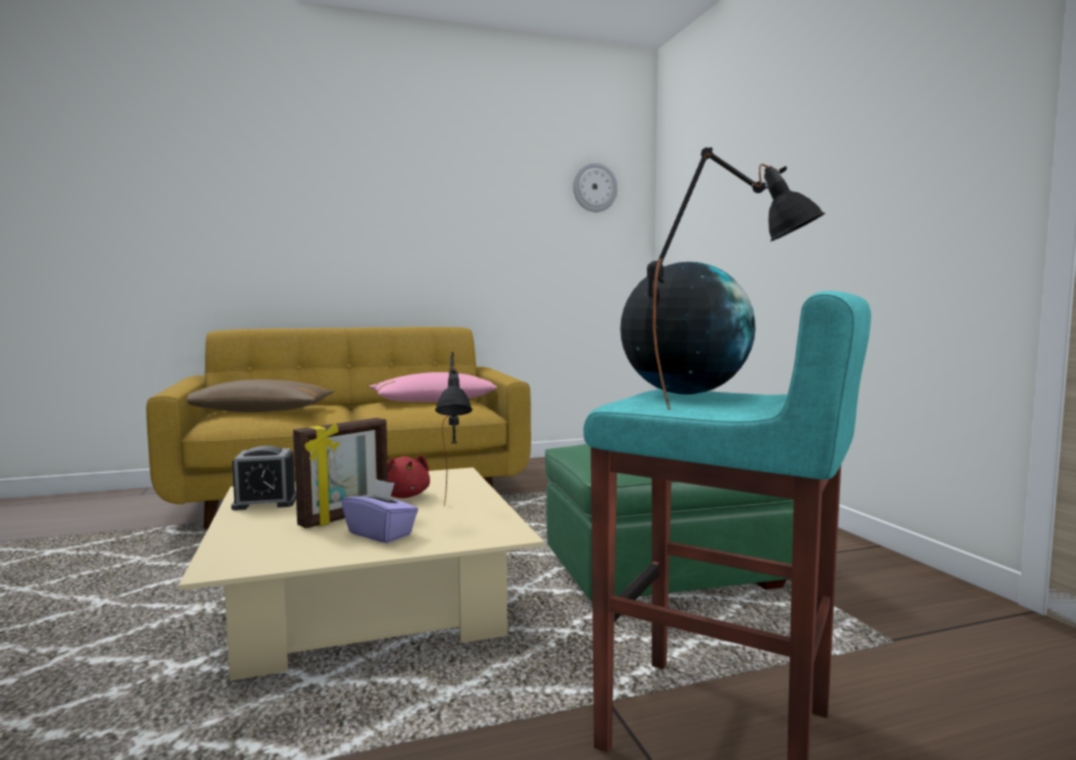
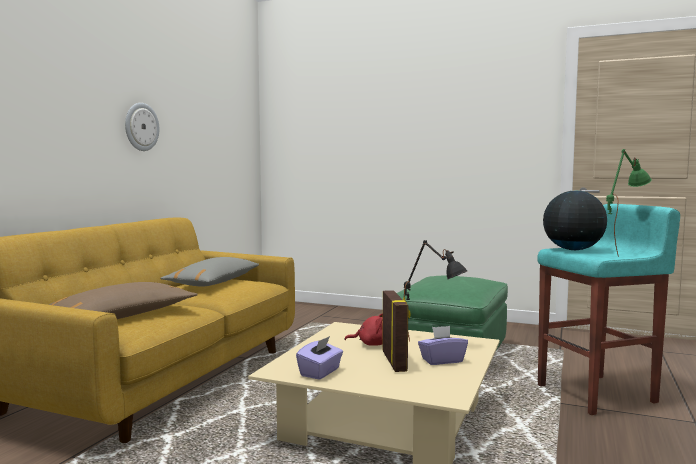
camera: 50 degrees left, 0 degrees up
alarm clock [231,446,296,510] -> purple tissue box [296,336,343,380]
pink pillow [369,372,497,402] -> grey pillow [160,257,259,287]
wall clock [573,163,618,212] -> wall clock moved to [125,103,159,151]
black table lamp [647,147,825,410] -> green table lamp [606,149,652,257]

